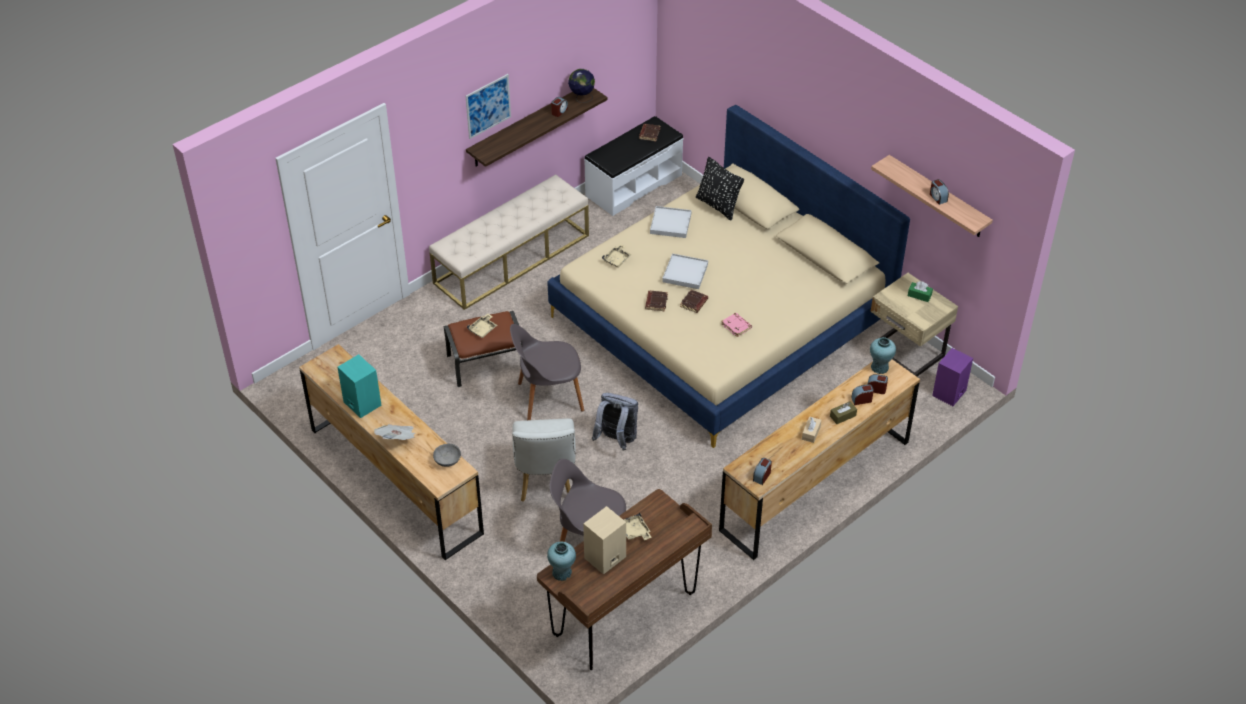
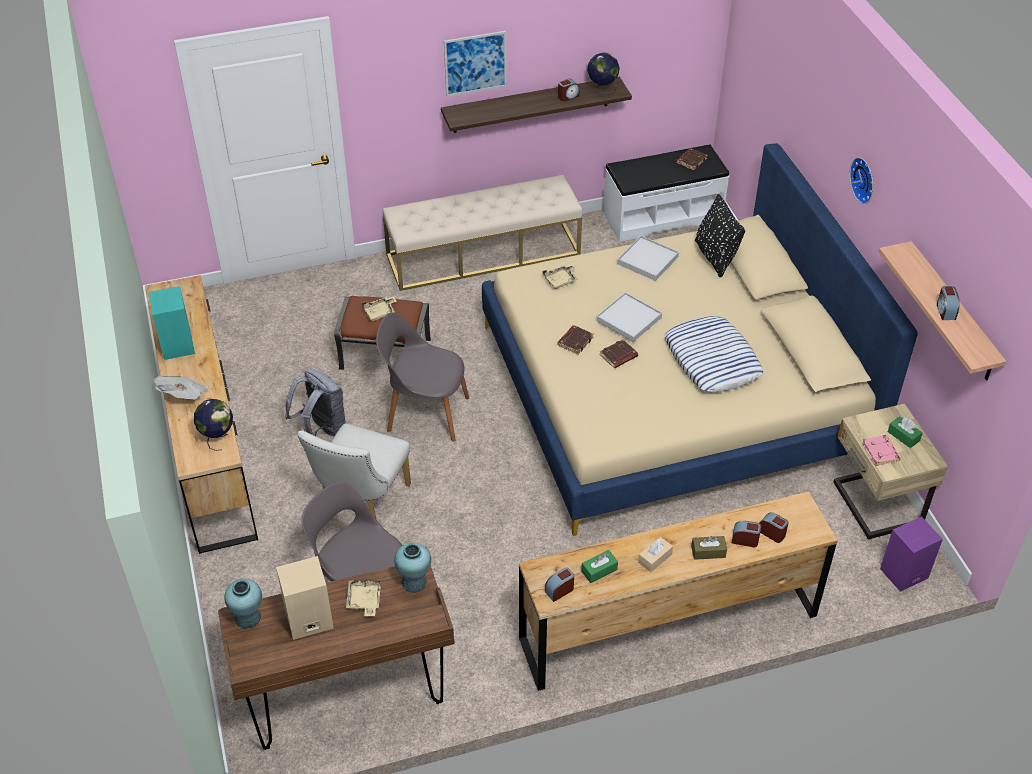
camera: 25 degrees right, 0 degrees up
grey bowl [433,444,461,467] -> globe [194,399,233,451]
grey backpack [592,393,638,450] -> grey backpack moved to [285,368,346,436]
pink book [721,313,752,337] -> pink book moved to [862,435,901,466]
turquoise vase [870,337,896,374] -> turquoise vase moved to [394,543,431,593]
none -> green tissue box [581,550,618,583]
none -> pillow [664,316,763,392]
none -> wall clock [849,157,873,204]

